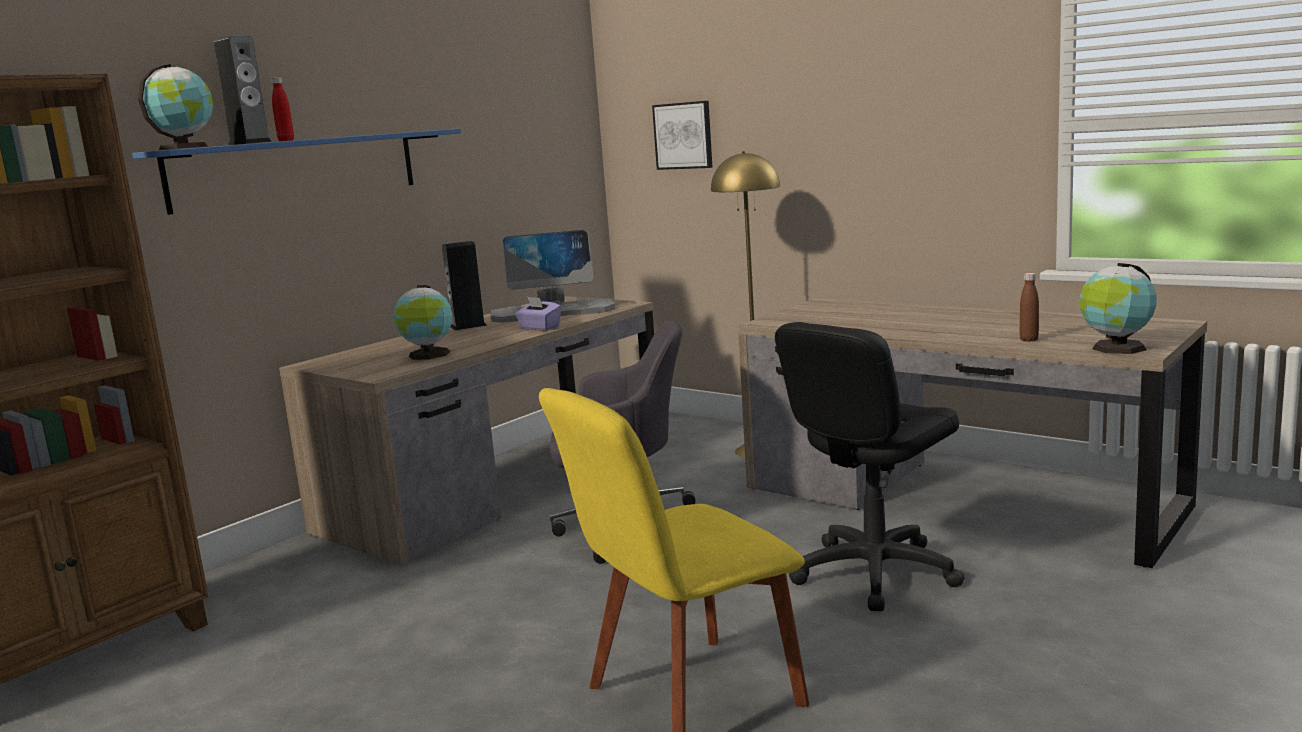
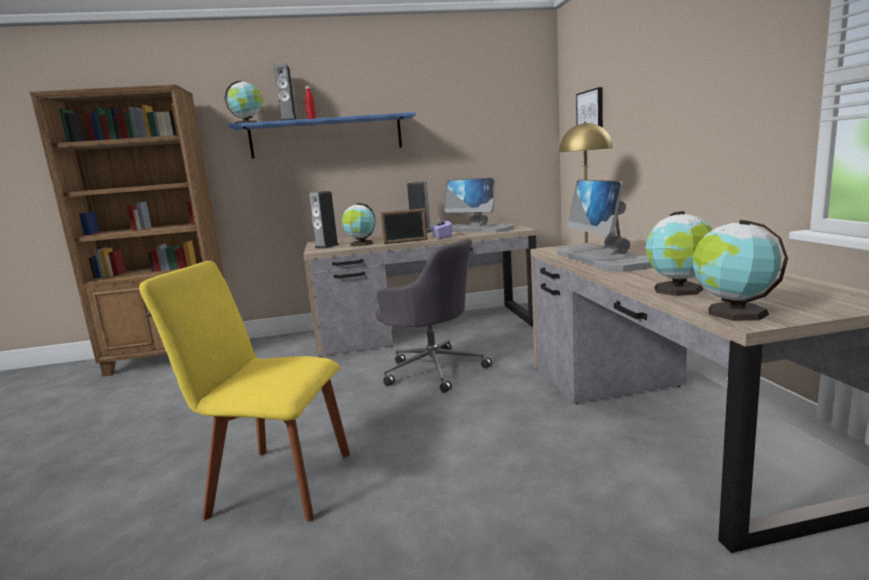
camera: 40 degrees right, 0 degrees up
black office chair [775,322,965,611] -> none
brown bottle [1020,273,1039,342] -> globe [646,211,713,296]
none -> speaker [309,191,339,249]
none -> picture frame [380,208,428,244]
none -> monitor [557,180,653,272]

